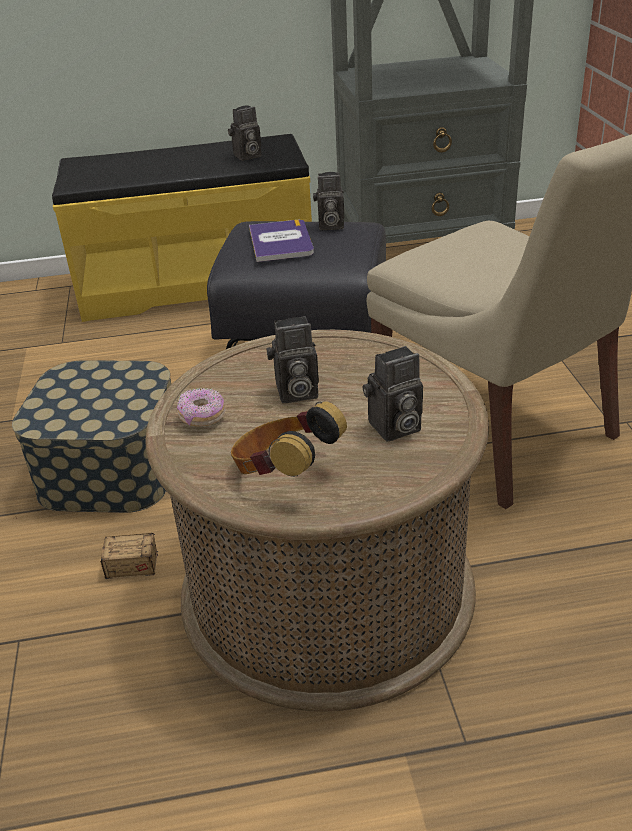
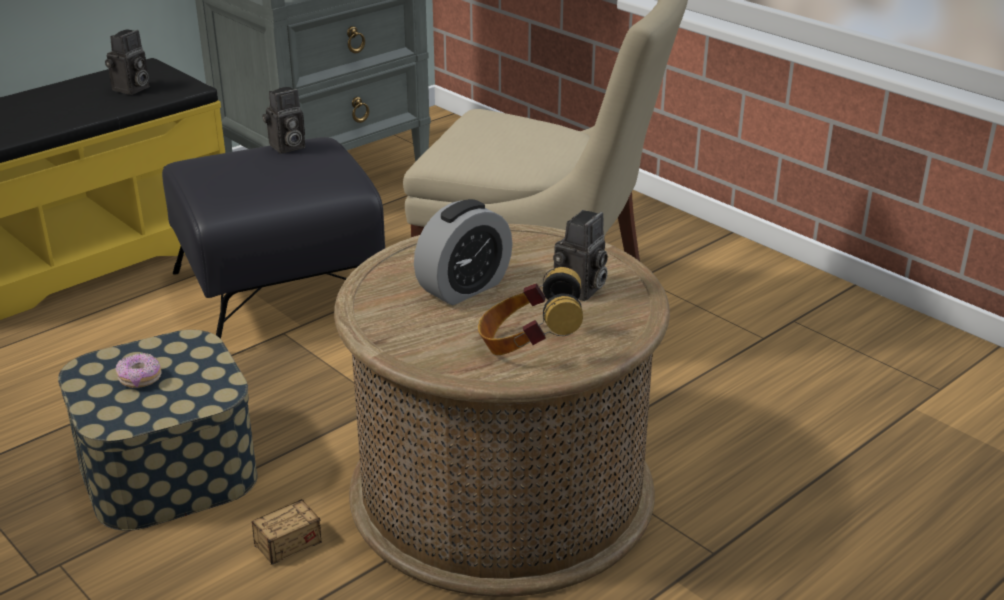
camera: 35 degrees left, 5 degrees down
donut [177,388,225,427] -> donut moved to [116,353,161,388]
book [249,220,314,262] -> none
camera [266,316,319,403] -> alarm clock [414,199,513,305]

